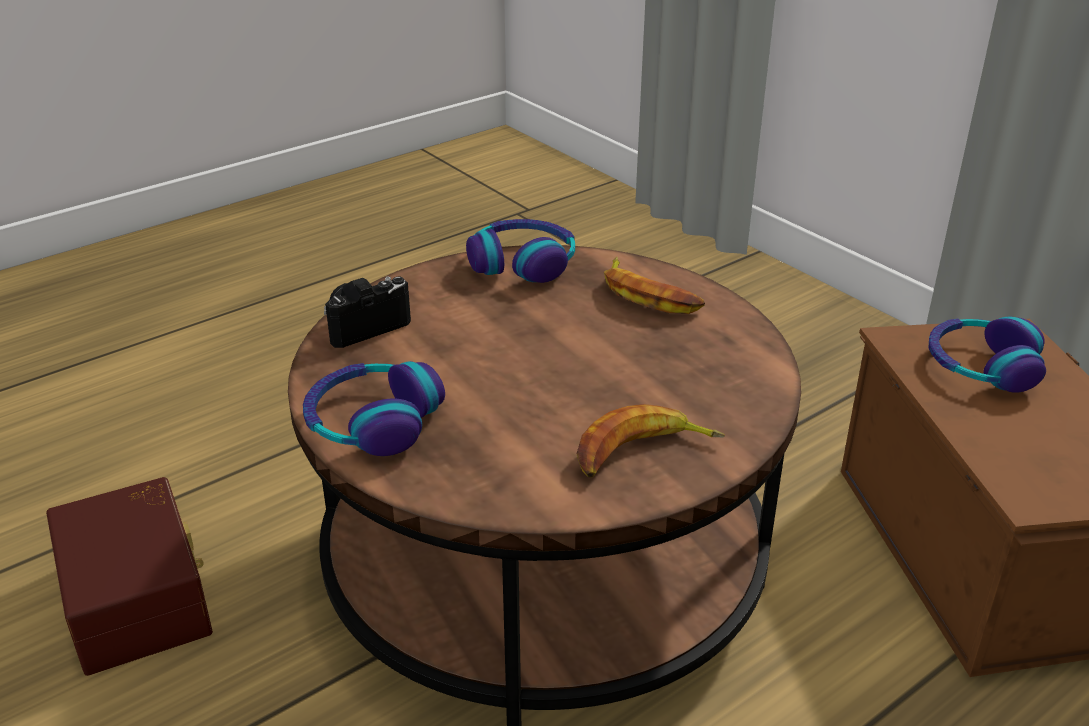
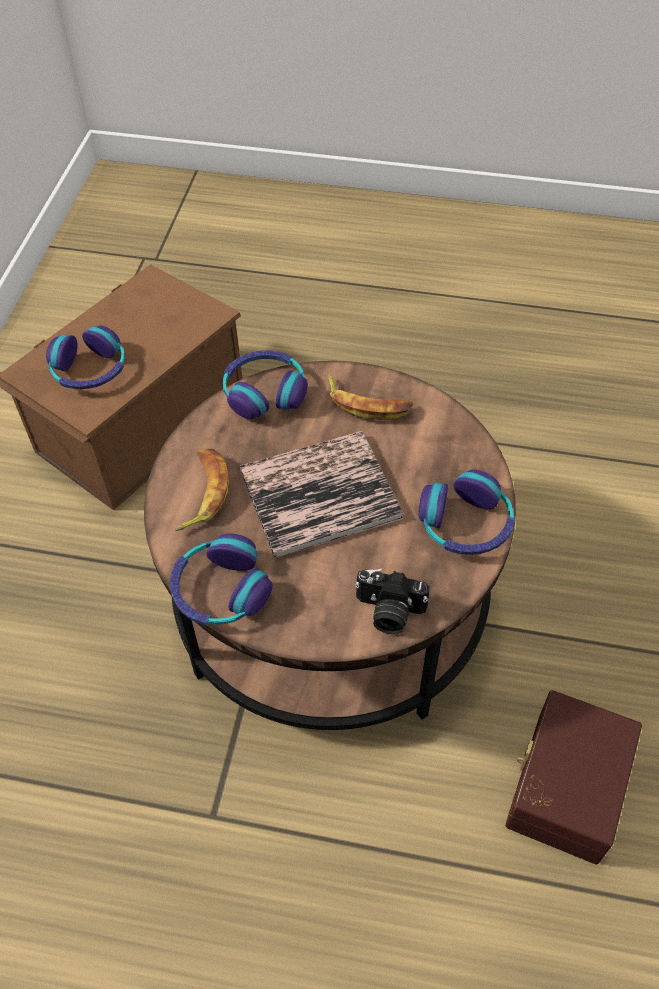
camera: 130 degrees left, 20 degrees up
none -> headphones [223,350,308,419]
none -> book [239,431,404,559]

